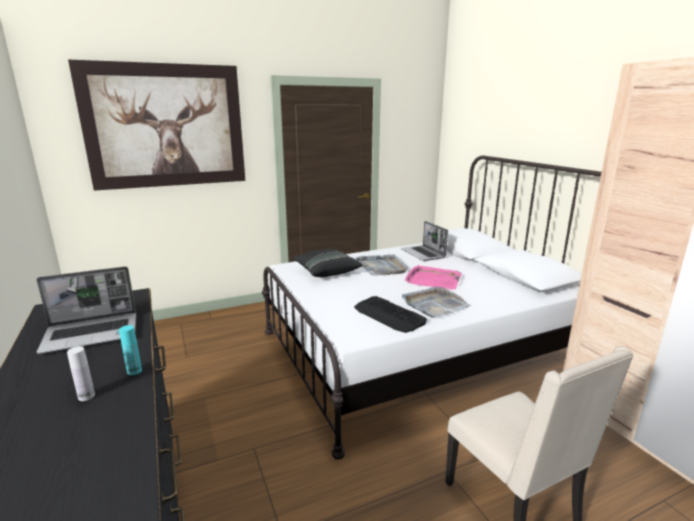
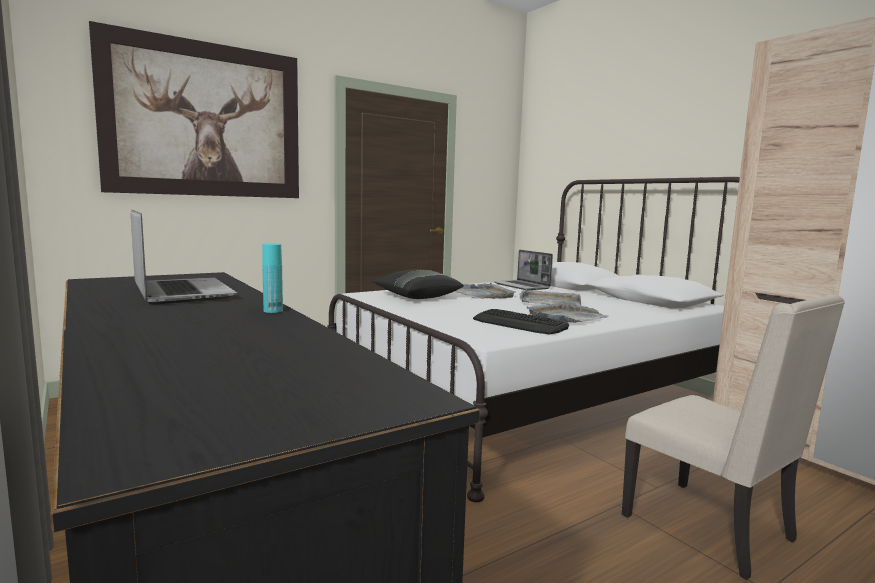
camera: 10 degrees left, 10 degrees down
laptop [37,266,137,354] -> laptop turned 90 degrees counterclockwise [131,210,237,305]
white bottle [67,346,95,401] -> none
pink tray [405,265,461,289] -> grey tray [519,289,581,306]

